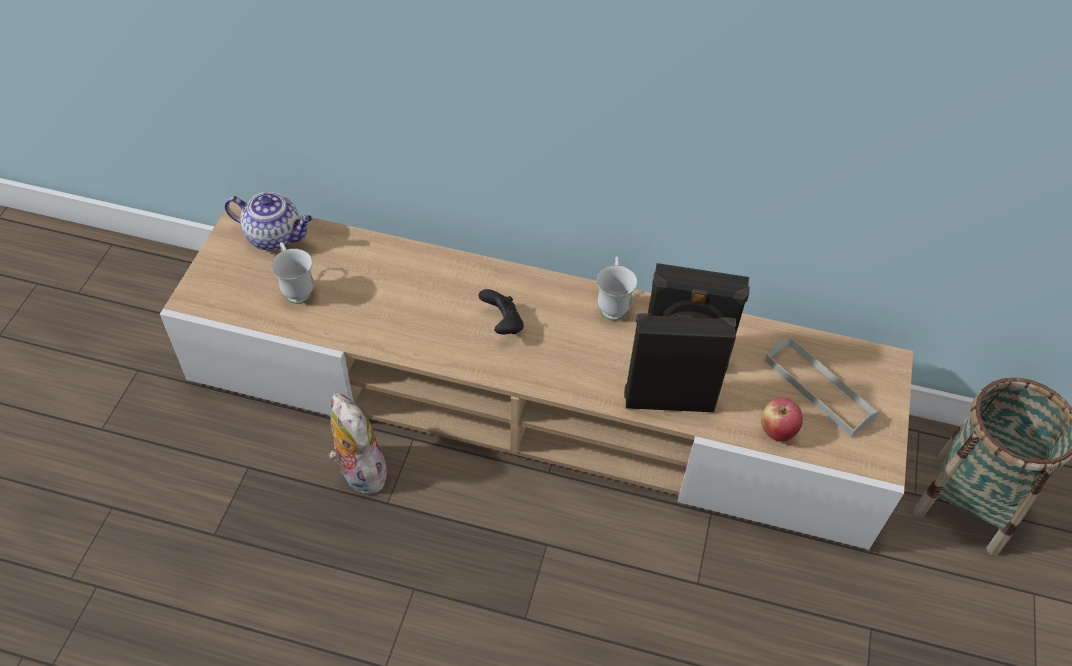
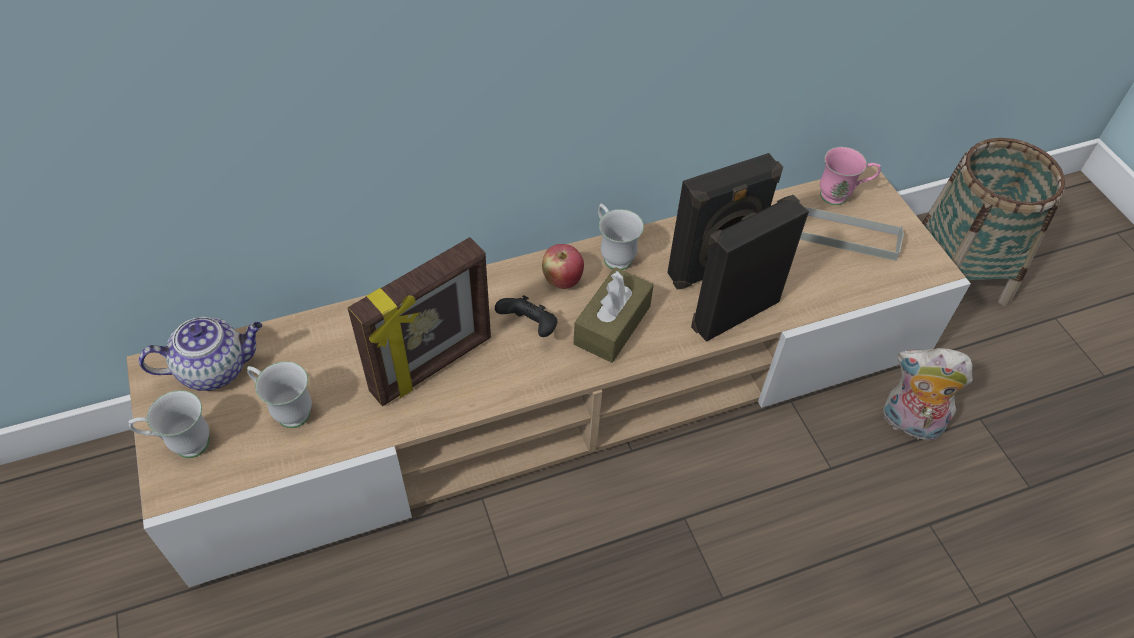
camera: 35 degrees left, 0 degrees up
plush toy [329,393,387,494] -> plush toy moved to [883,348,973,440]
apple [761,398,803,442] -> apple moved to [542,244,584,289]
none -> white mug [128,390,209,458]
none -> picture frame [348,237,491,406]
none -> brown tissue box [574,267,654,363]
none -> pink mug [820,147,881,205]

